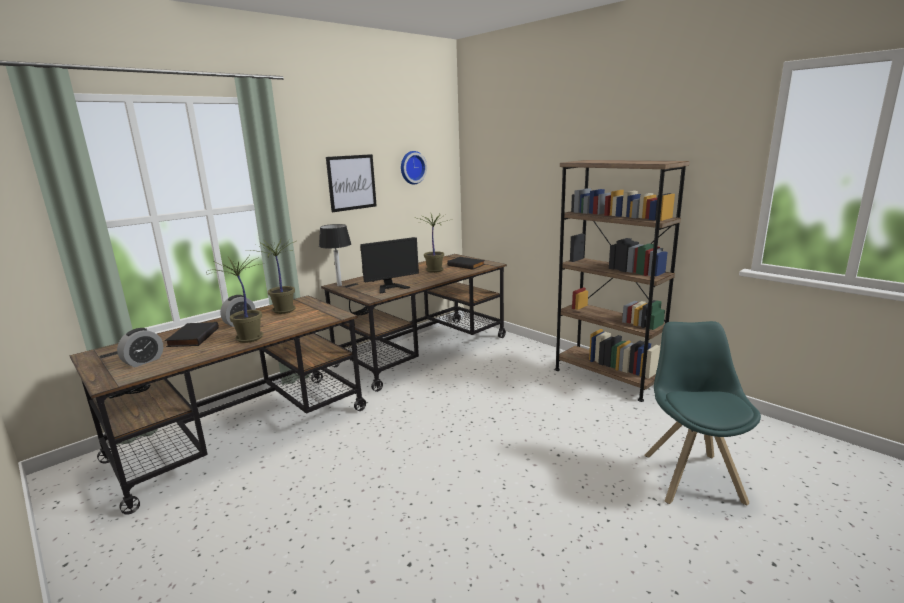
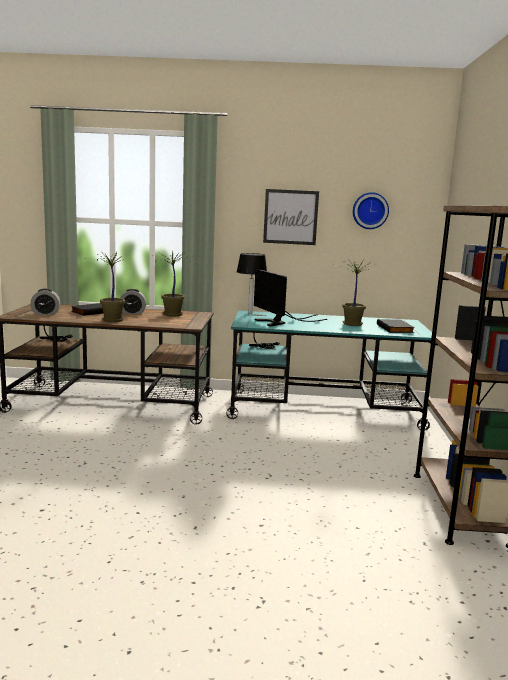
camera: 45 degrees right, 5 degrees down
brown desk [321,254,507,392] -> turquoise desk [226,310,437,431]
monitor [360,237,419,294] -> monitor turned 45 degrees clockwise [254,269,327,327]
turquoise chair [644,321,761,506] -> none

